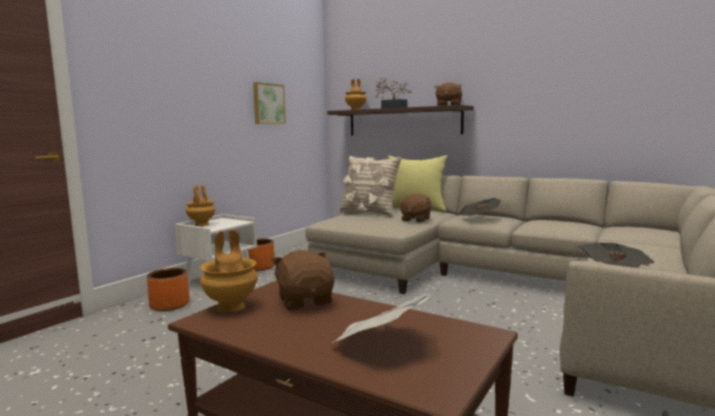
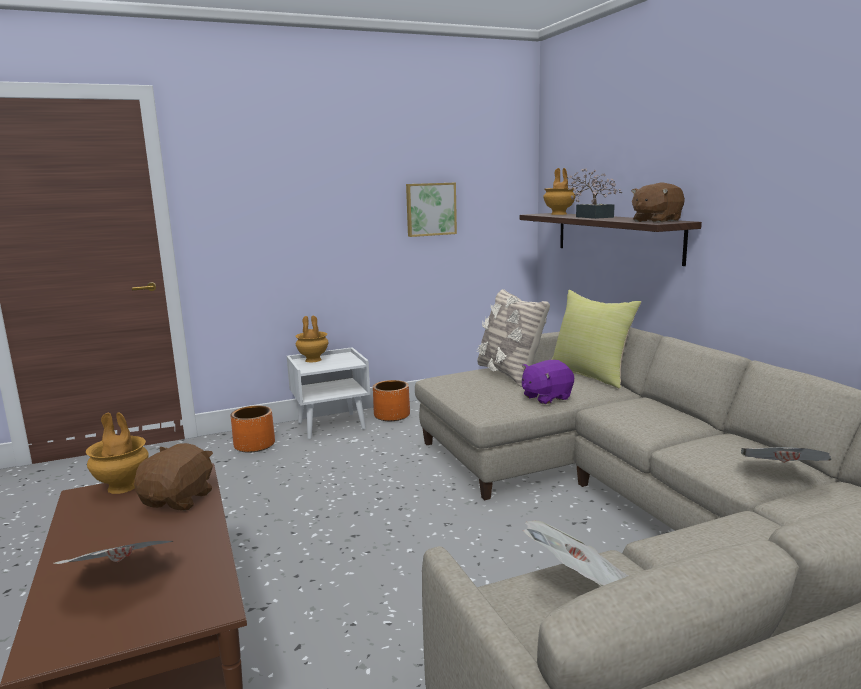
camera: 35 degrees right, 5 degrees up
brown plush toy [399,194,431,223] -> purple plush toy [522,360,574,404]
newspaper [459,198,501,216] -> newspaper moved to [741,447,832,463]

